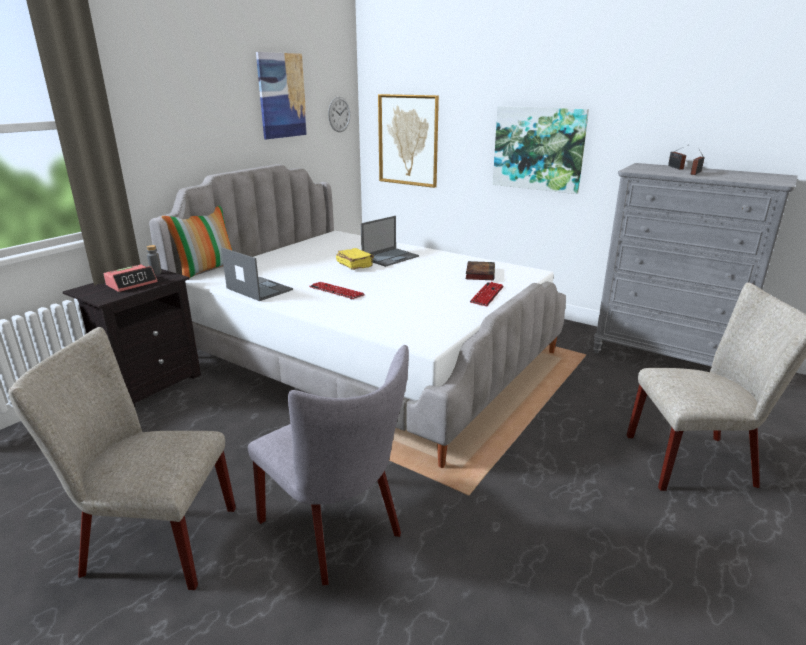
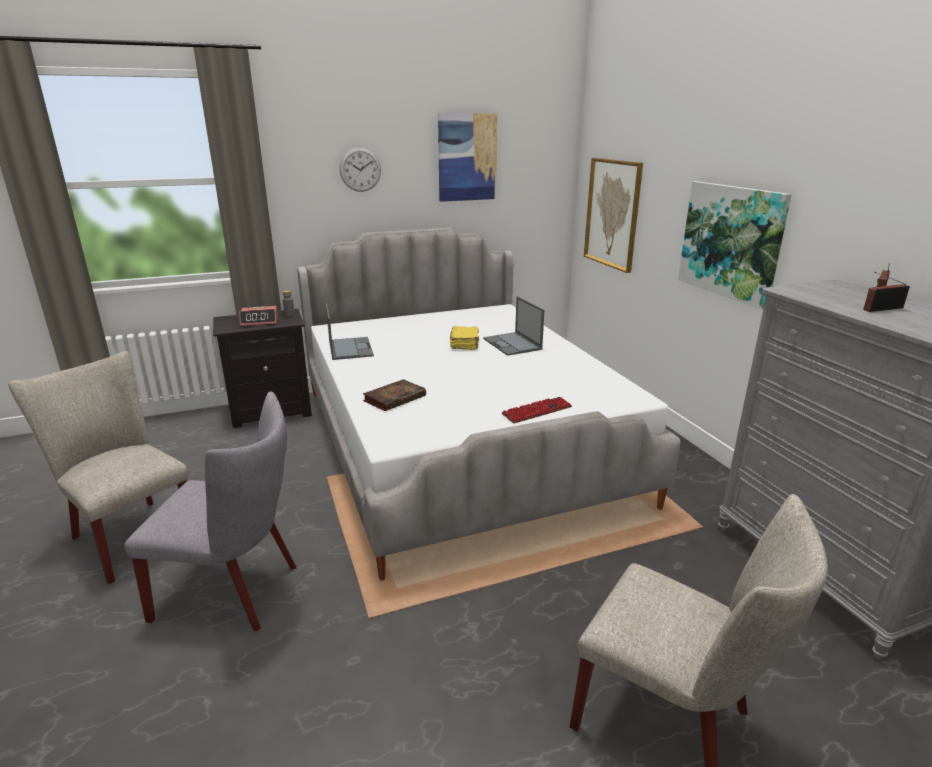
camera: 35 degrees right, 0 degrees up
pillow [162,206,233,278] -> none
grey chair [248,345,409,585] -> grey chair turned 75 degrees counterclockwise [124,392,296,632]
keyboard [309,282,365,300] -> none
wall clock [328,97,350,132] -> wall clock moved to [339,148,381,192]
laptop [361,216,419,267] -> laptop turned 75 degrees clockwise [483,296,544,356]
book [466,261,495,280] -> book moved to [363,379,426,411]

